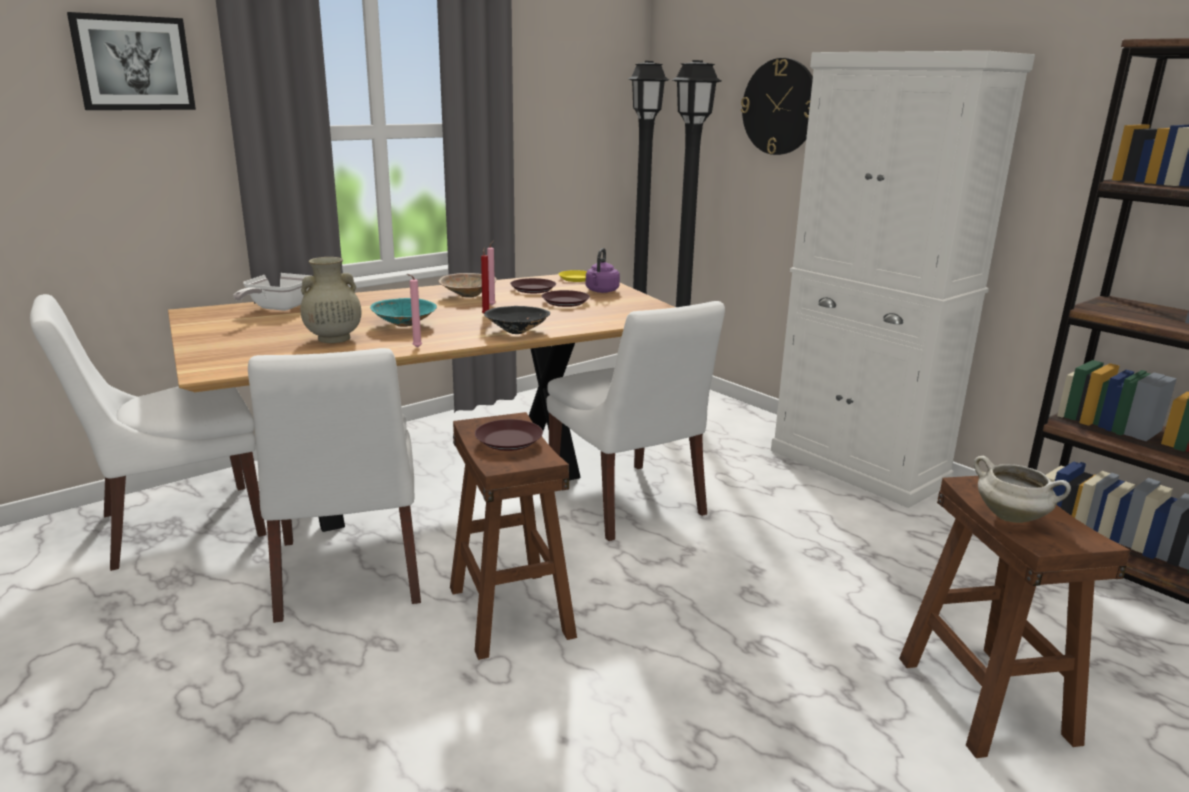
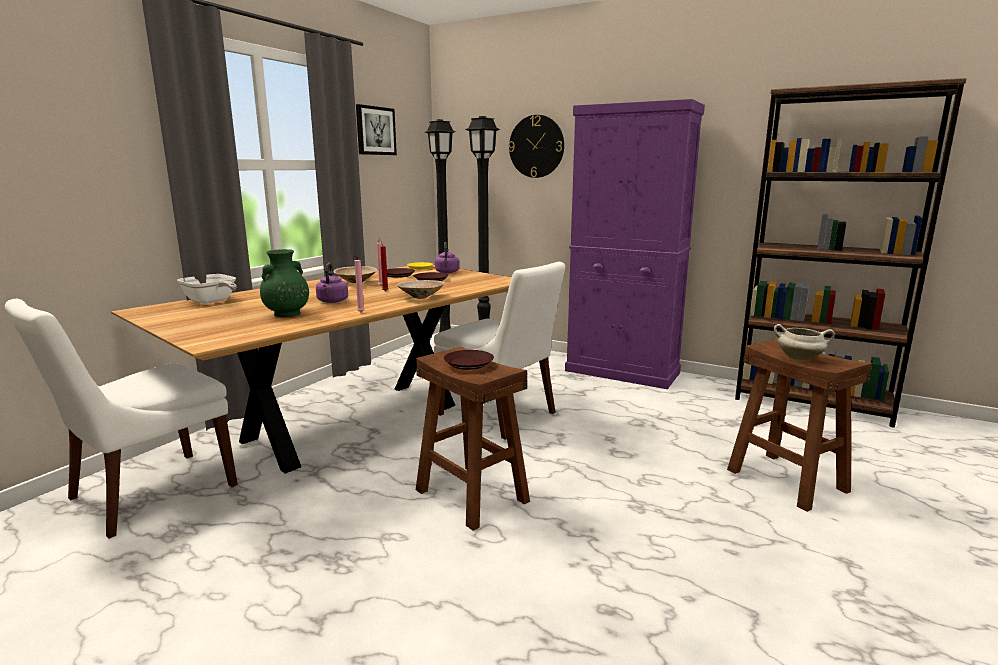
camera: 20 degrees left, 5 degrees down
picture [67,12,196,110] -> picture moved to [356,104,397,155]
frying pan [233,273,311,311] -> frying pan turned 45 degrees counterclockwise [177,274,237,304]
white chair [248,348,421,623] -> none
beige vase [300,257,362,343] -> green vase [260,249,309,317]
turquoise bowl [370,298,437,327] -> purple kettle [316,263,348,303]
black bowl [484,306,550,334] -> beige bowl [396,280,445,299]
white cabinet [771,51,1035,508] -> purple cabinet [565,99,705,389]

